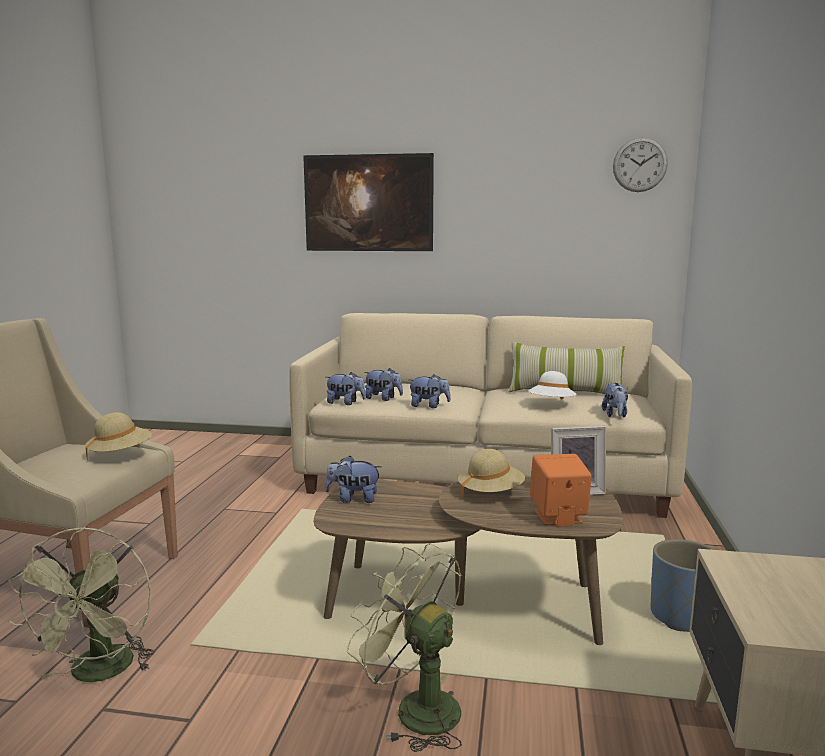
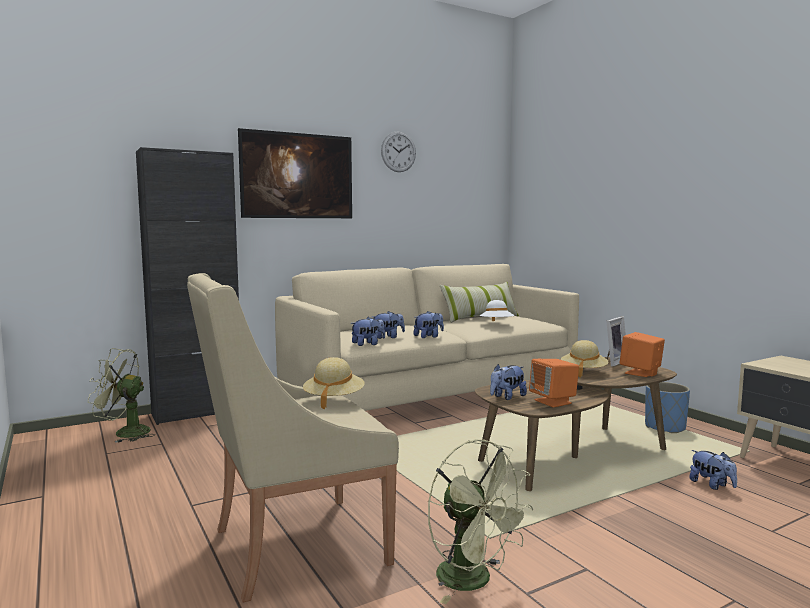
camera: 40 degrees left, 5 degrees down
green fan [347,543,462,752] -> green fan moved to [88,348,155,443]
plush toy [602,383,628,417] -> plush toy moved to [689,450,737,490]
wall clock [613,137,668,192] -> wall clock moved to [381,132,416,172]
none -> black cabinet [136,147,239,425]
none -> orange speaker [529,359,579,407]

